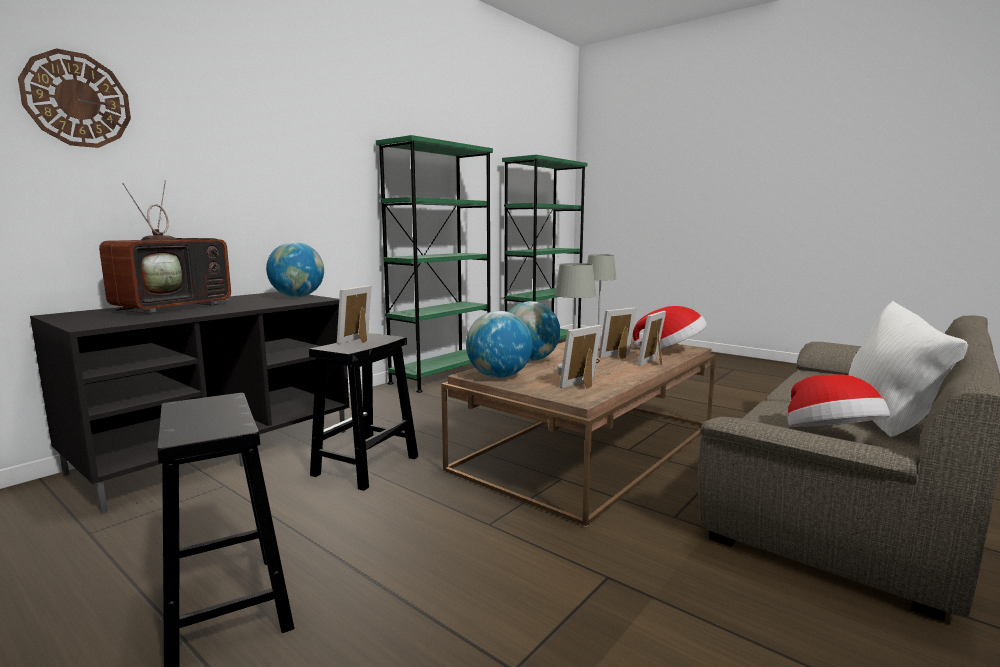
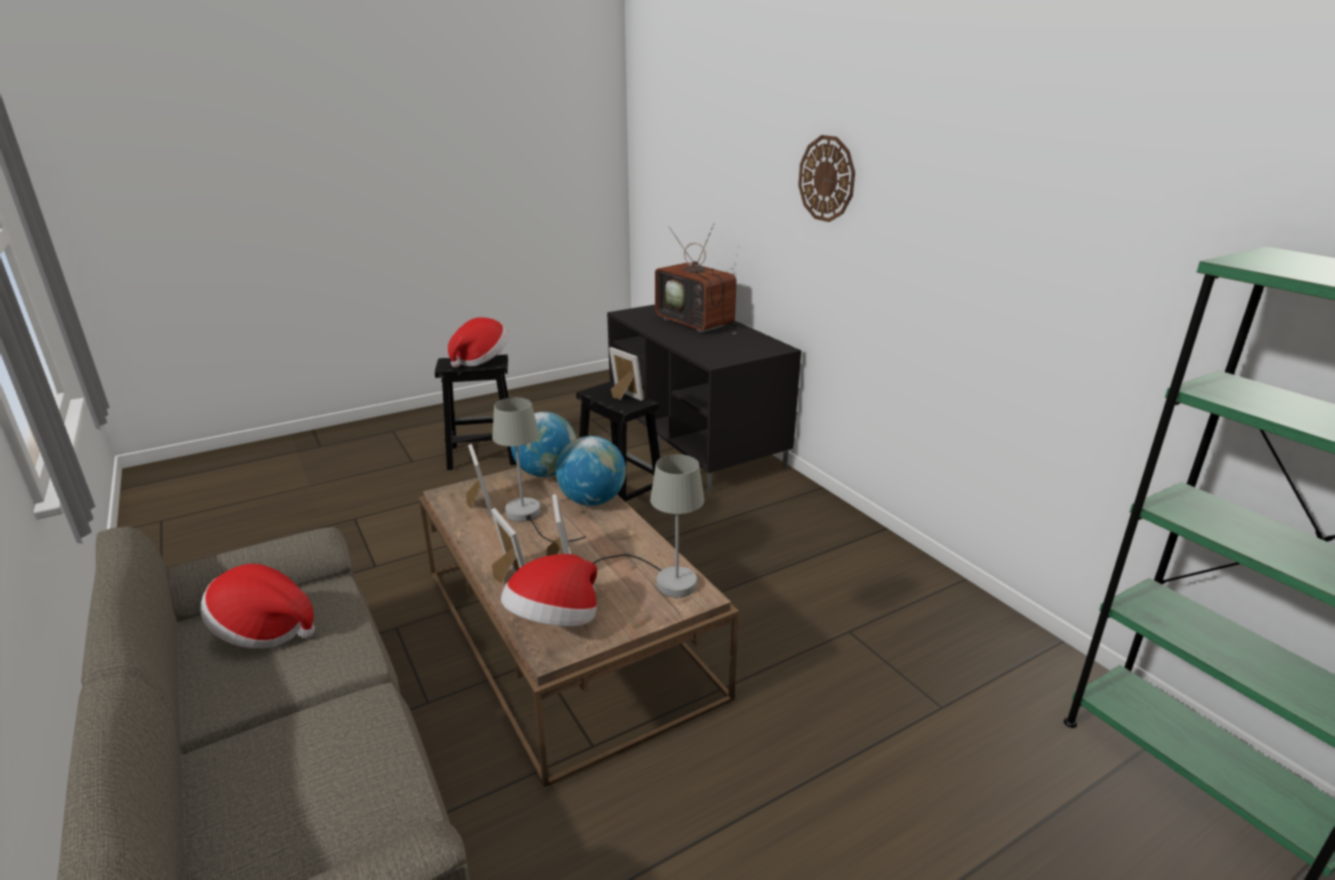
camera: 110 degrees right, 15 degrees up
wall clock [18,48,131,148] -> wall clock moved to [798,135,855,222]
globe [266,242,324,297] -> none
green bookcase [376,135,493,393] -> none
white pillow [849,301,968,437] -> none
none -> hat [448,317,509,368]

